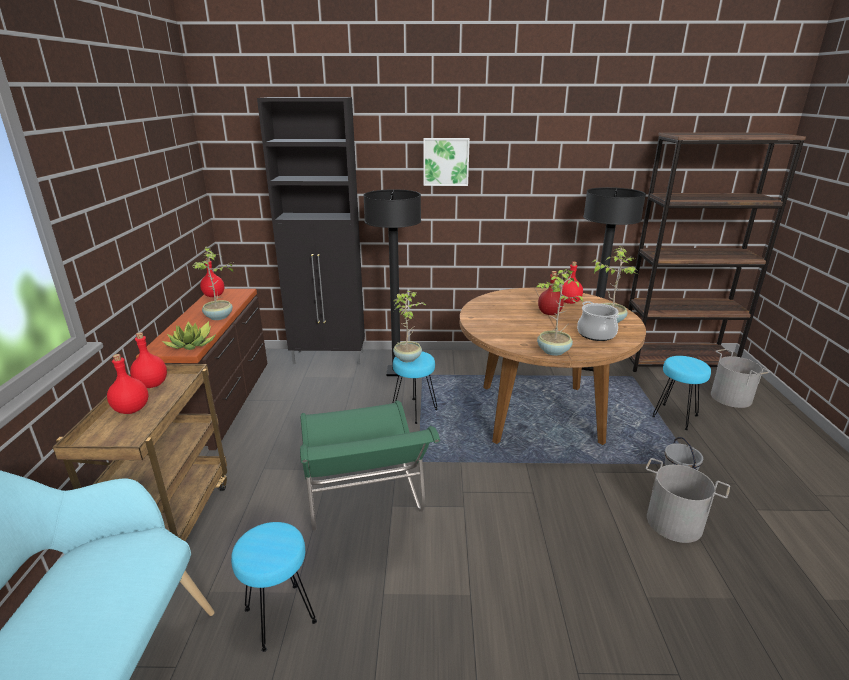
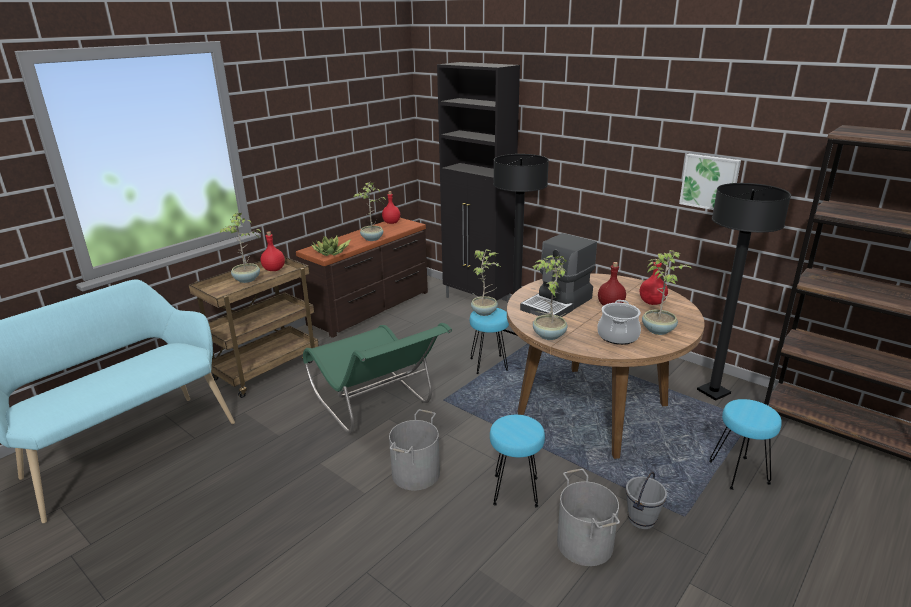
camera: 40 degrees right, 0 degrees up
red bottle [107,354,148,414] -> potted plant [220,213,262,283]
turquoise stool [231,522,317,652] -> turquoise stool moved to [490,415,545,508]
green chair [300,400,440,531] -> green chair turned 60 degrees counterclockwise [303,323,452,433]
picture [424,138,470,186] -> picture moved to [679,154,741,210]
grey bucket [711,349,770,408] -> grey bucket moved to [389,409,440,490]
none -> coffee machine [520,233,597,317]

